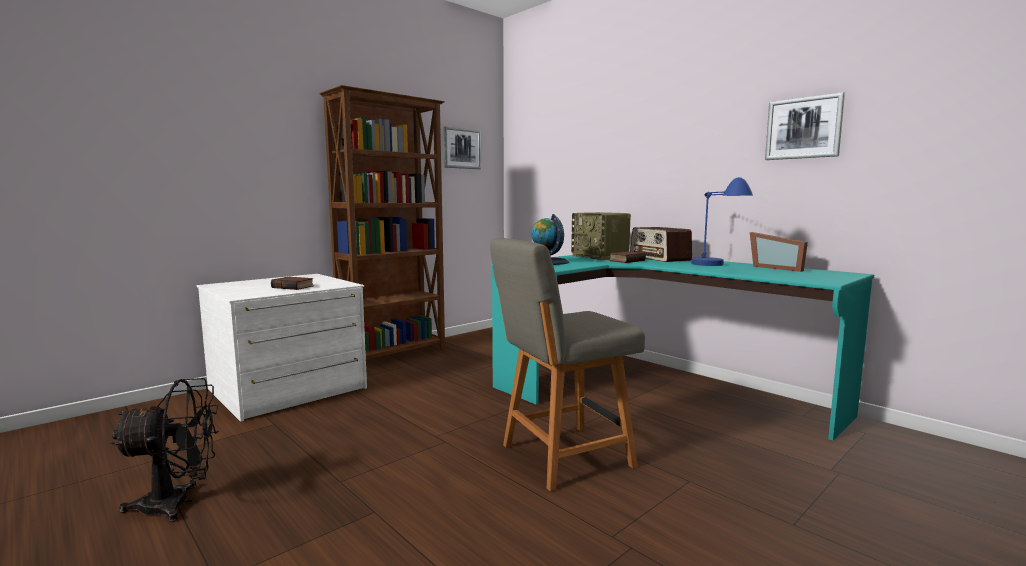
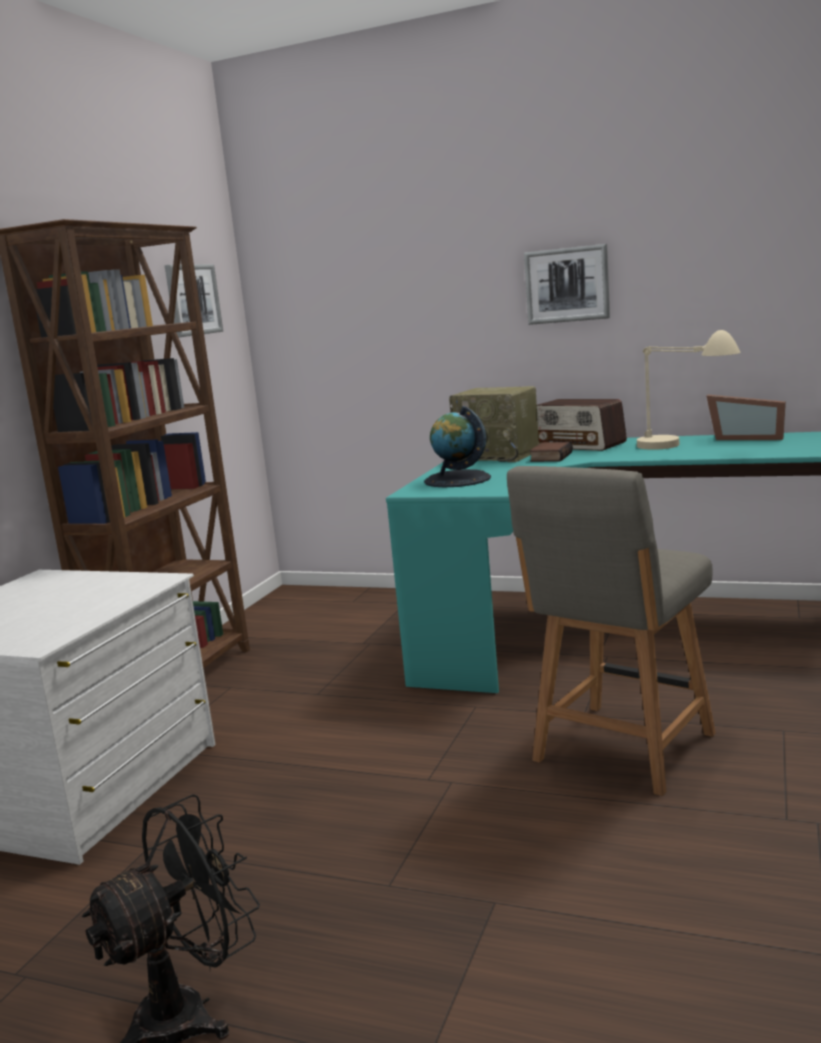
camera: 25 degrees left, 5 degrees up
book [271,277,314,290] -> none
blue table lamp [691,177,753,266] -> beige table lamp [637,330,741,450]
picture [765,92,845,160] -> picture moved to [524,244,610,325]

